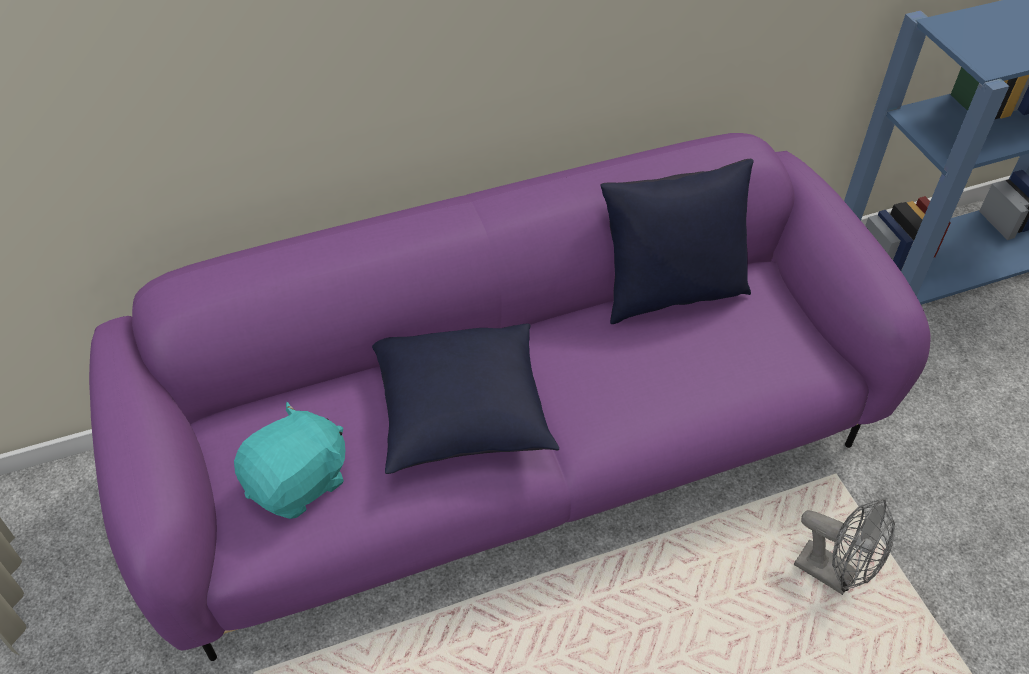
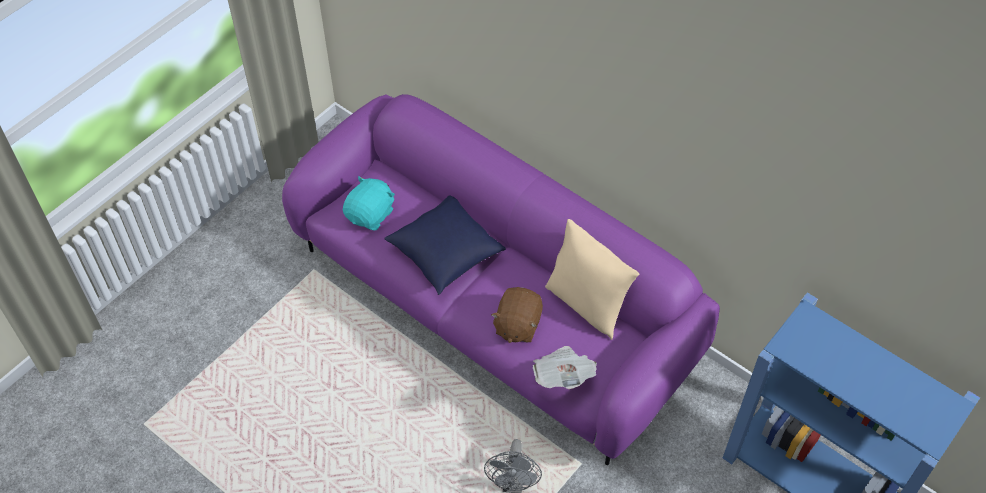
camera: 60 degrees right, 5 degrees up
turquoise plush toy [234,402,345,519] -> turquoise plush toy turned 75 degrees counterclockwise [343,176,395,231]
blue pillow [601,159,754,324] -> beige pillow [545,219,639,340]
none -> brown plush toy [491,287,543,343]
none -> newspaper [533,346,597,389]

